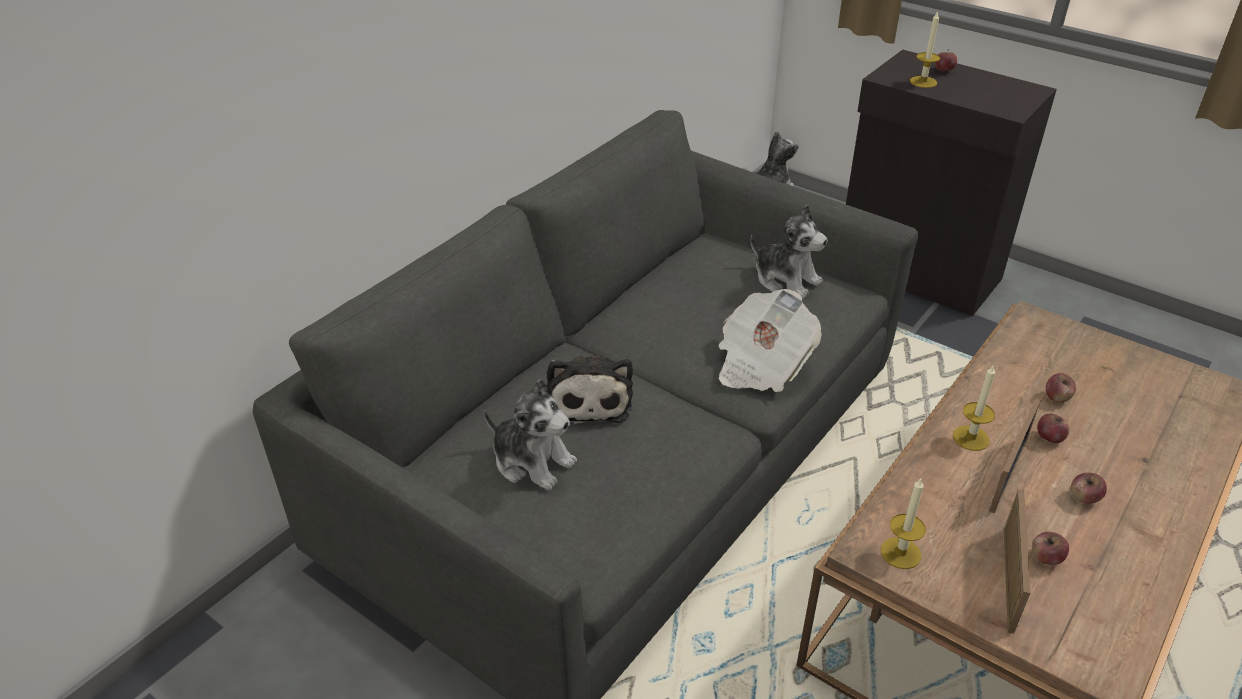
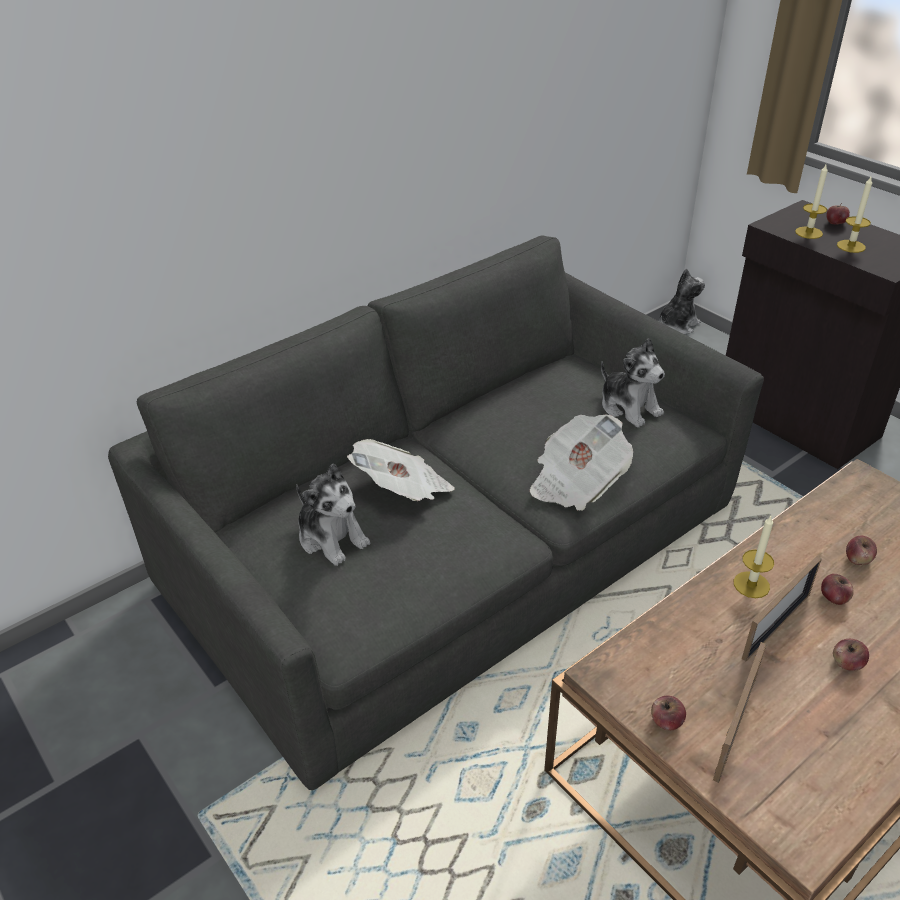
camera: 15 degrees right, 0 degrees up
plush toy [546,355,633,425] -> newspaper [347,439,454,501]
candle [881,479,926,569] -> candle moved to [837,177,872,253]
apple [1032,532,1069,565] -> apple moved to [651,696,686,730]

